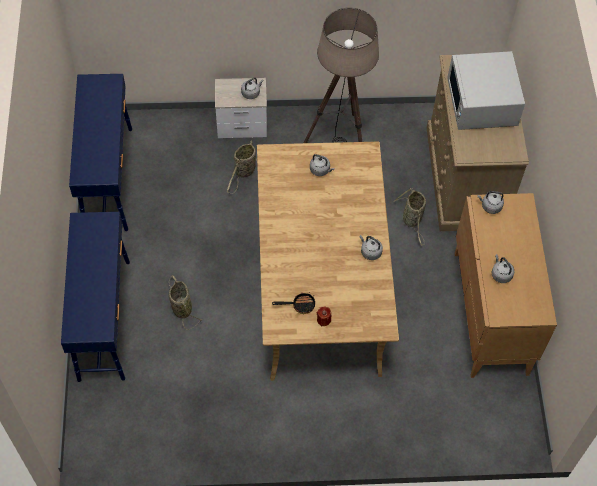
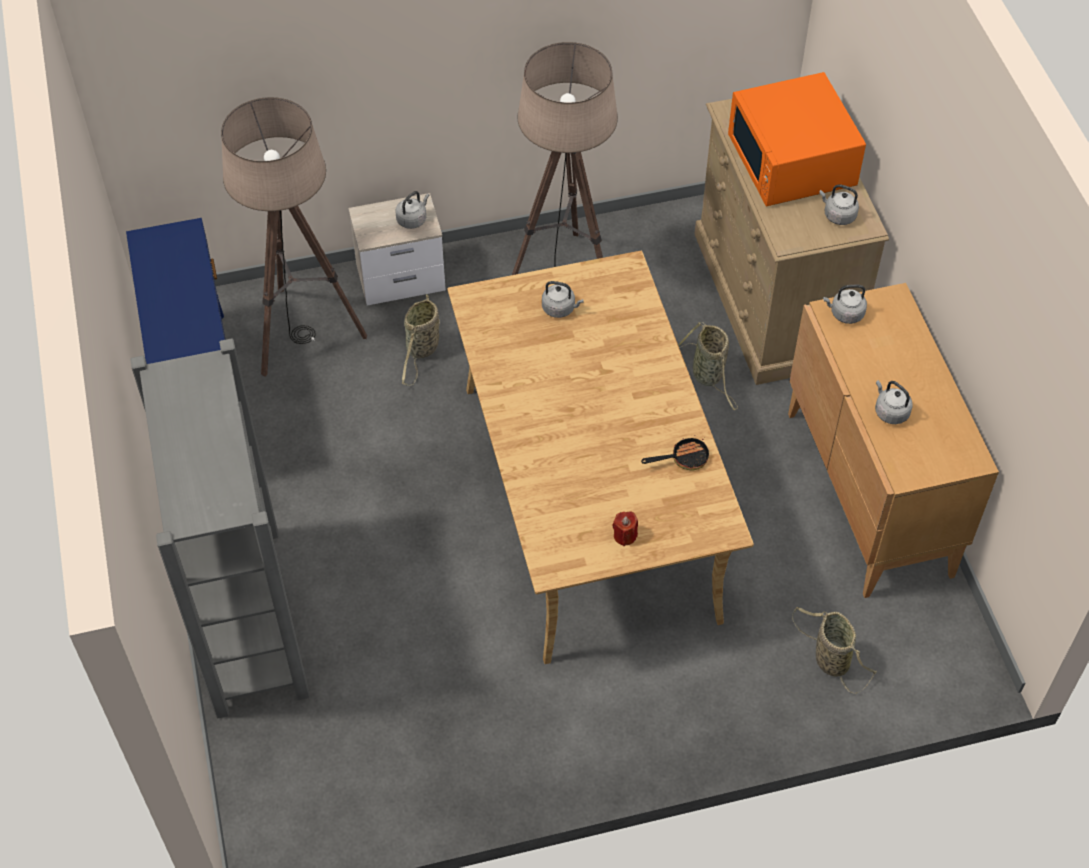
camera: 10 degrees left, 5 degrees down
blue console table [61,212,130,382] -> grey bookcase [130,338,310,718]
basket [169,275,202,330] -> basket moved to [792,607,877,694]
frying pan [272,292,315,314] -> frying pan moved to [641,435,709,471]
grey kettle [360,235,383,260] -> grey kettle moved to [819,184,859,225]
white microwave [447,51,525,130] -> orange microwave [728,72,866,207]
none -> floor lamp [221,97,367,377]

